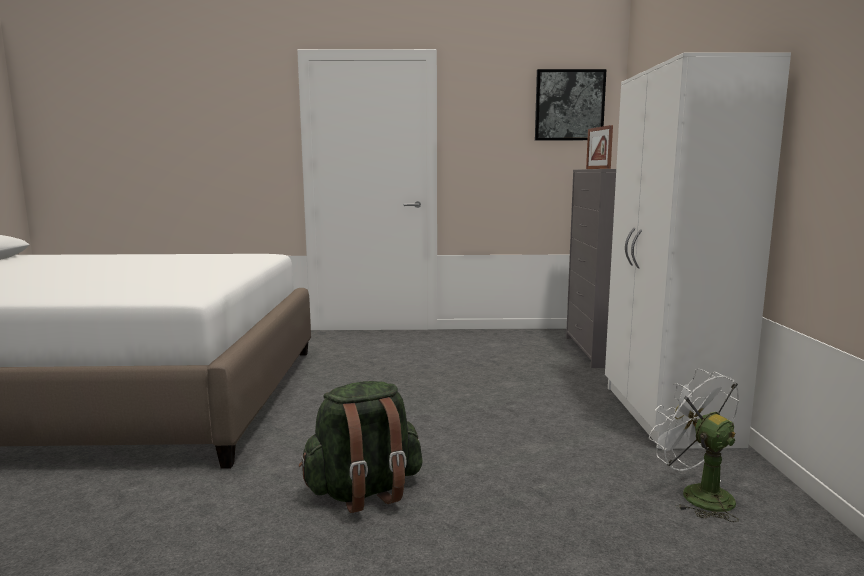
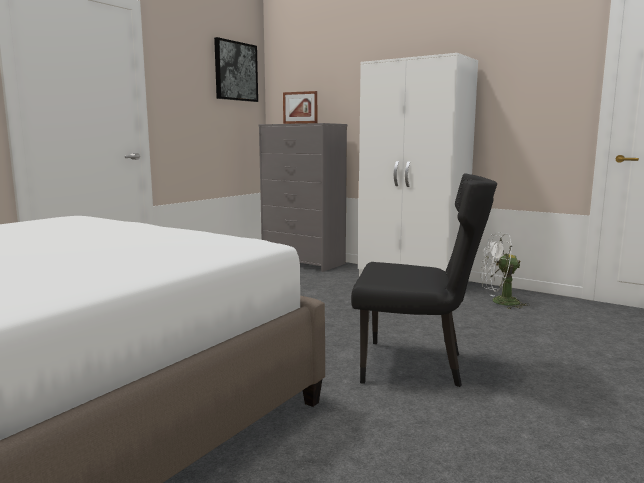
camera: 55 degrees left, 0 degrees up
green backpack [299,381,423,513] -> black chair [351,173,497,387]

